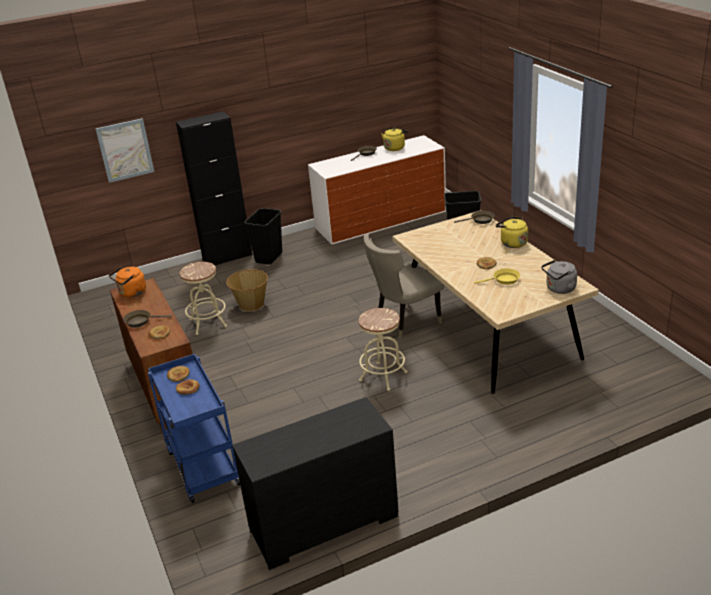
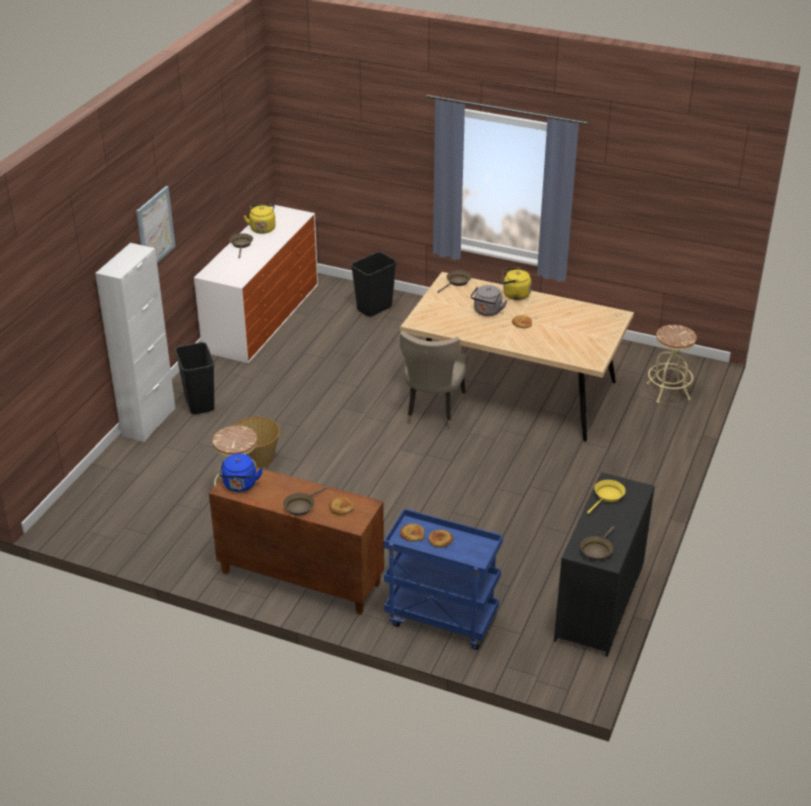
camera: 45 degrees left, 5 degrees up
picture [96,118,154,183] -> picture moved to [136,186,175,263]
orange kettle [109,267,146,297] -> blue kettle [219,454,263,492]
black cabinet [176,111,252,265] -> white cabinet [95,243,176,442]
beige stool [359,308,407,391] -> beige stool moved to [647,325,697,403]
yellow frying pan [474,268,520,285] -> yellow frying pan moved to [587,480,626,514]
grey kettle [541,260,577,294] -> grey kettle moved to [471,285,507,316]
none -> brown frying pan [580,526,614,561]

